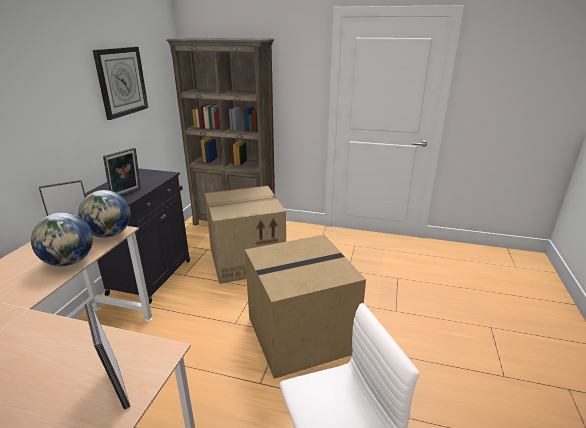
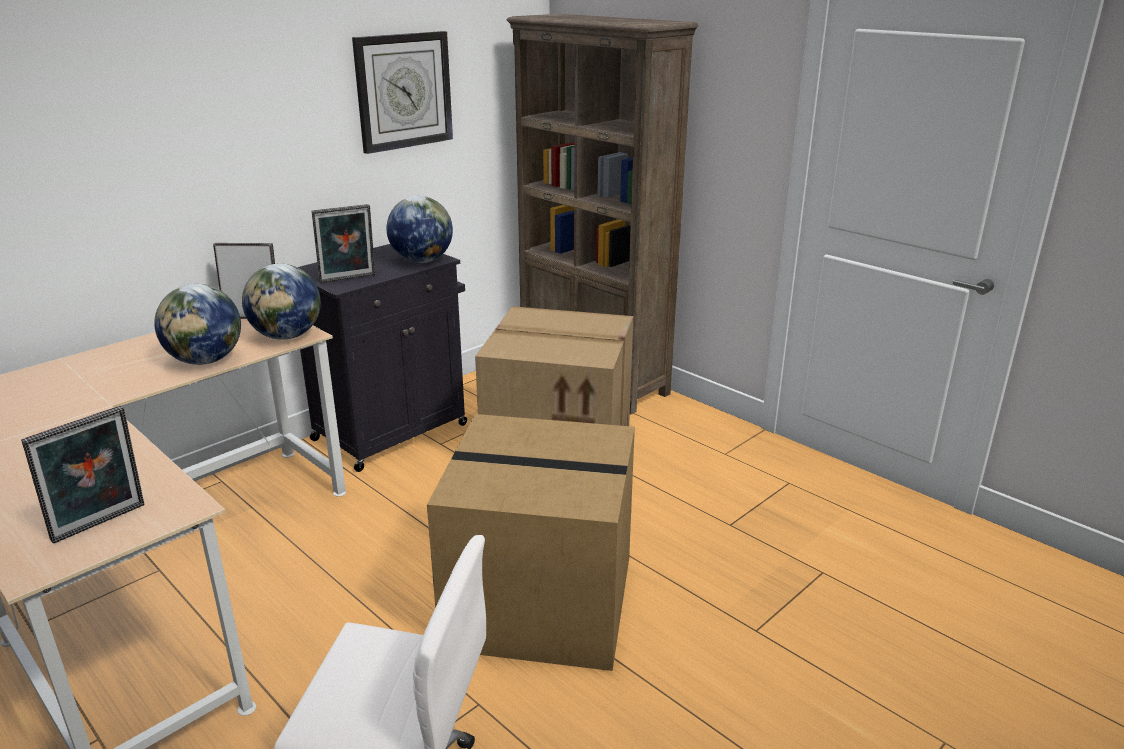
camera: 30 degrees right, 0 degrees up
picture frame [84,302,130,410] -> picture frame turned 135 degrees counterclockwise [21,405,144,544]
none -> globe [386,196,453,263]

